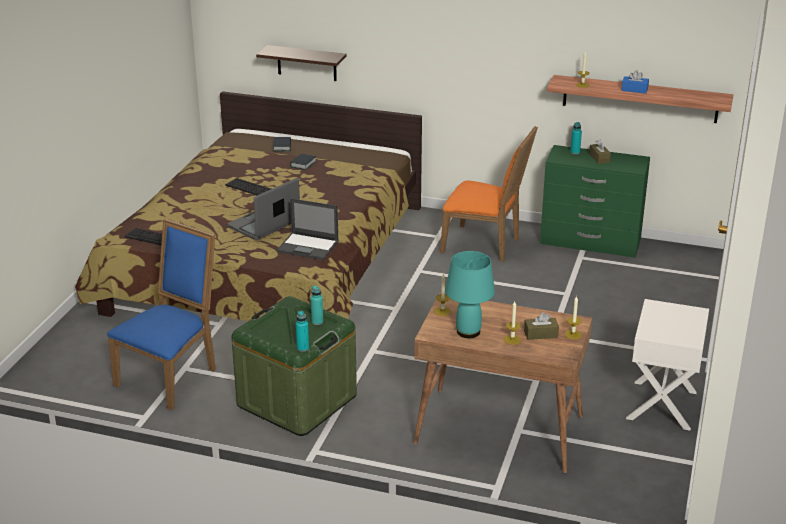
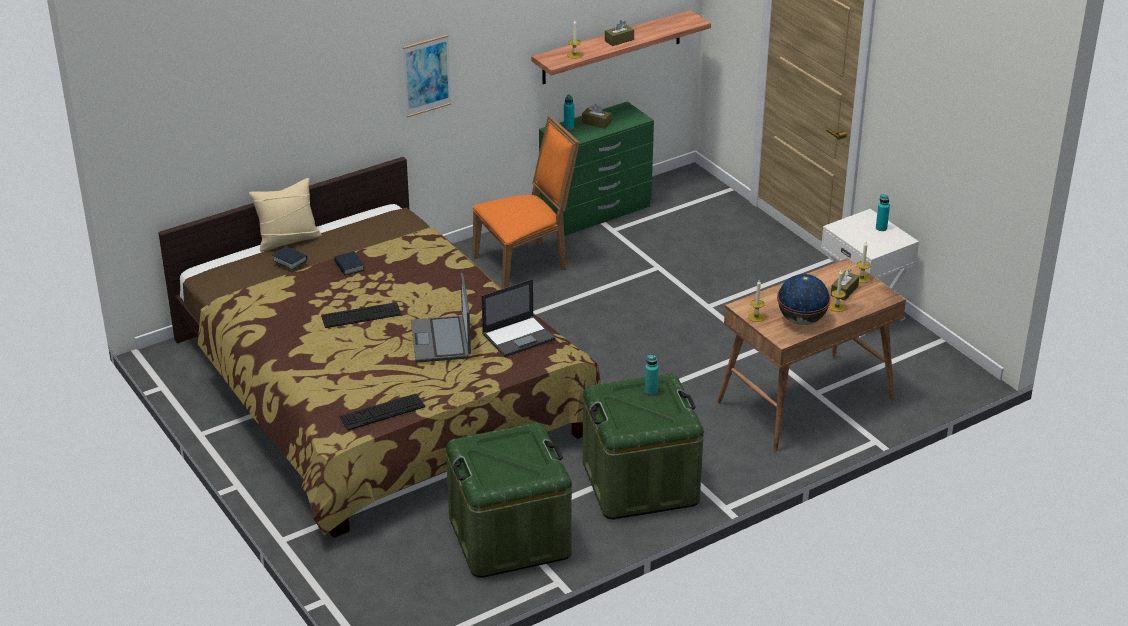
camera: 50 degrees left, 5 degrees up
blue chair [107,219,216,410] -> green storage box [446,423,572,578]
shelf [256,45,347,81] -> none
turquoise bottle [296,311,309,352] -> turquoise bottle moved to [876,194,890,231]
turquoise table lamp [445,251,495,338] -> globe [777,274,831,325]
blue tissue box [622,70,649,94] -> brown tissue box [605,20,634,46]
none -> beige pillow [249,178,322,252]
none -> picture [403,35,451,117]

